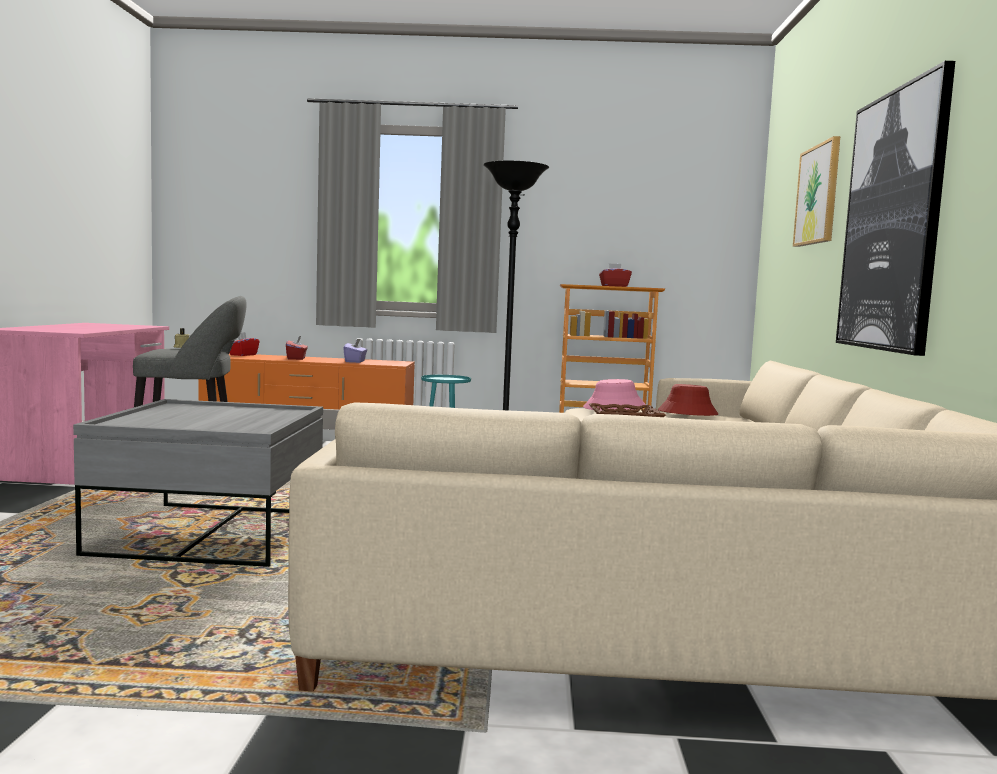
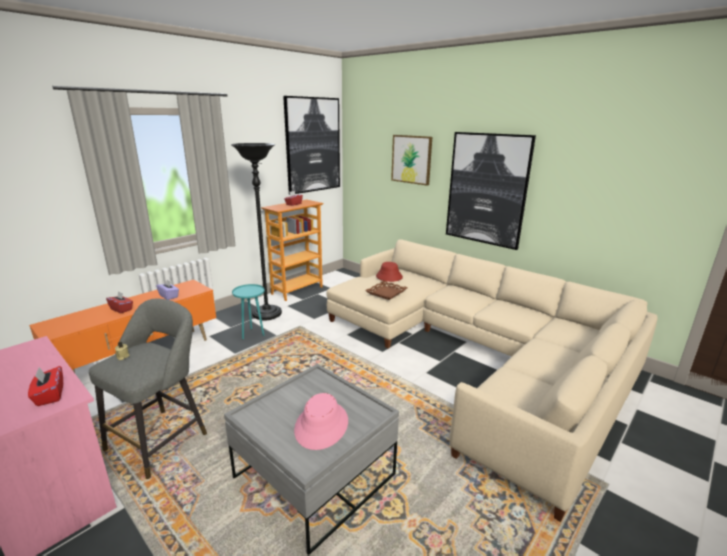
camera: 50 degrees left, 15 degrees up
red tissue box [230,332,260,356] -> red tissue box moved to [28,366,63,406]
pink hat [583,379,646,411] -> pink hat moved to [294,393,348,450]
none -> picture [283,96,340,195]

